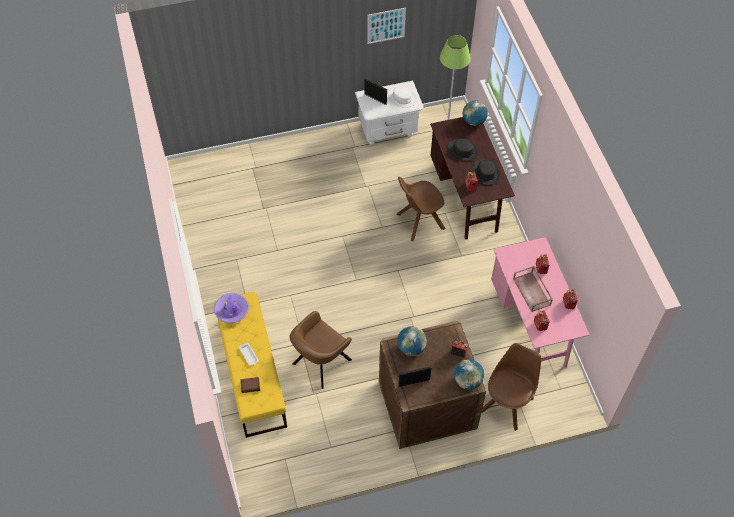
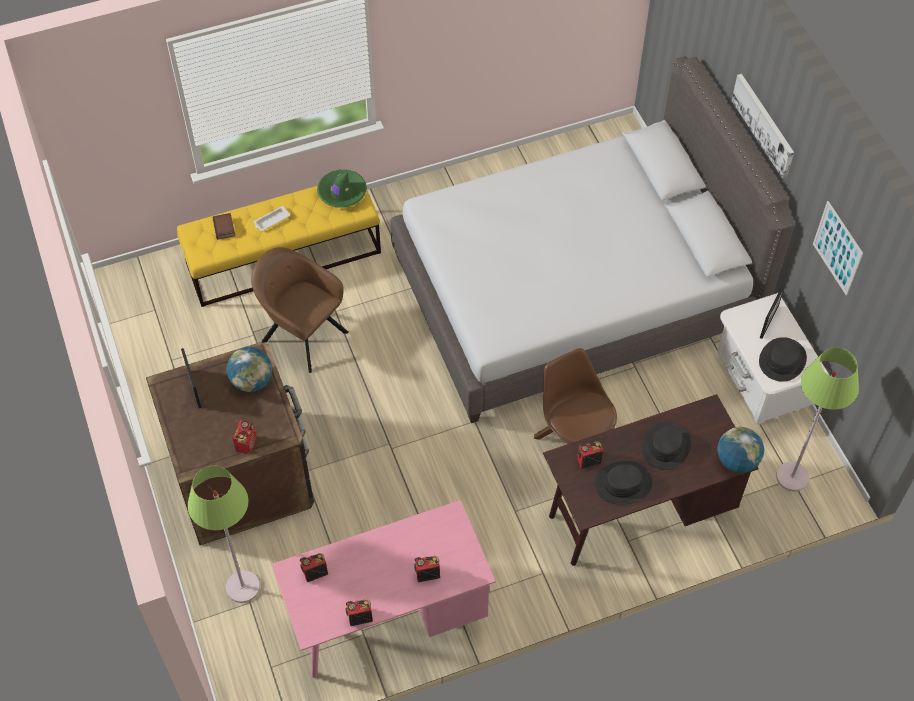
camera: 85 degrees right, 0 degrees up
purple hat [214,293,249,323] -> green hat [317,170,367,208]
white hat [388,86,417,108] -> black hat [759,337,807,382]
globe [454,359,484,390] -> none
brown chair [481,343,541,431] -> green floor lamp [188,466,260,603]
brown tray [513,266,553,312] -> none
none -> grey bed [390,56,794,423]
none -> picture [731,74,794,179]

